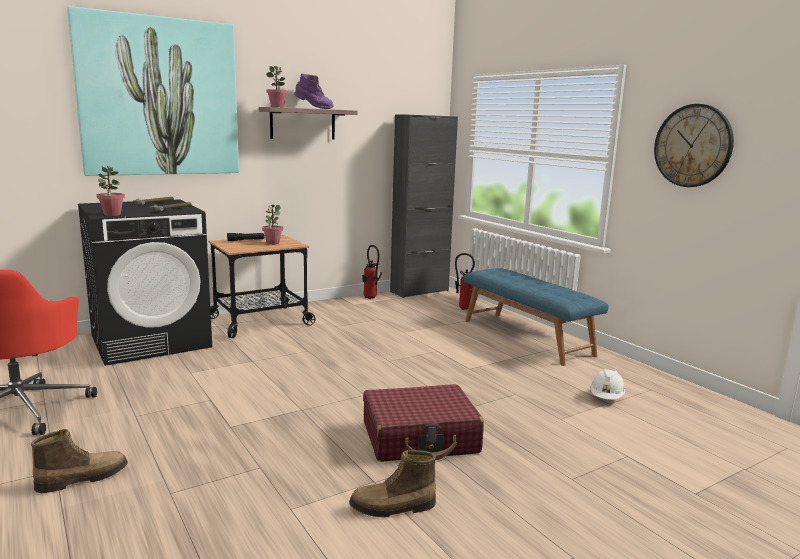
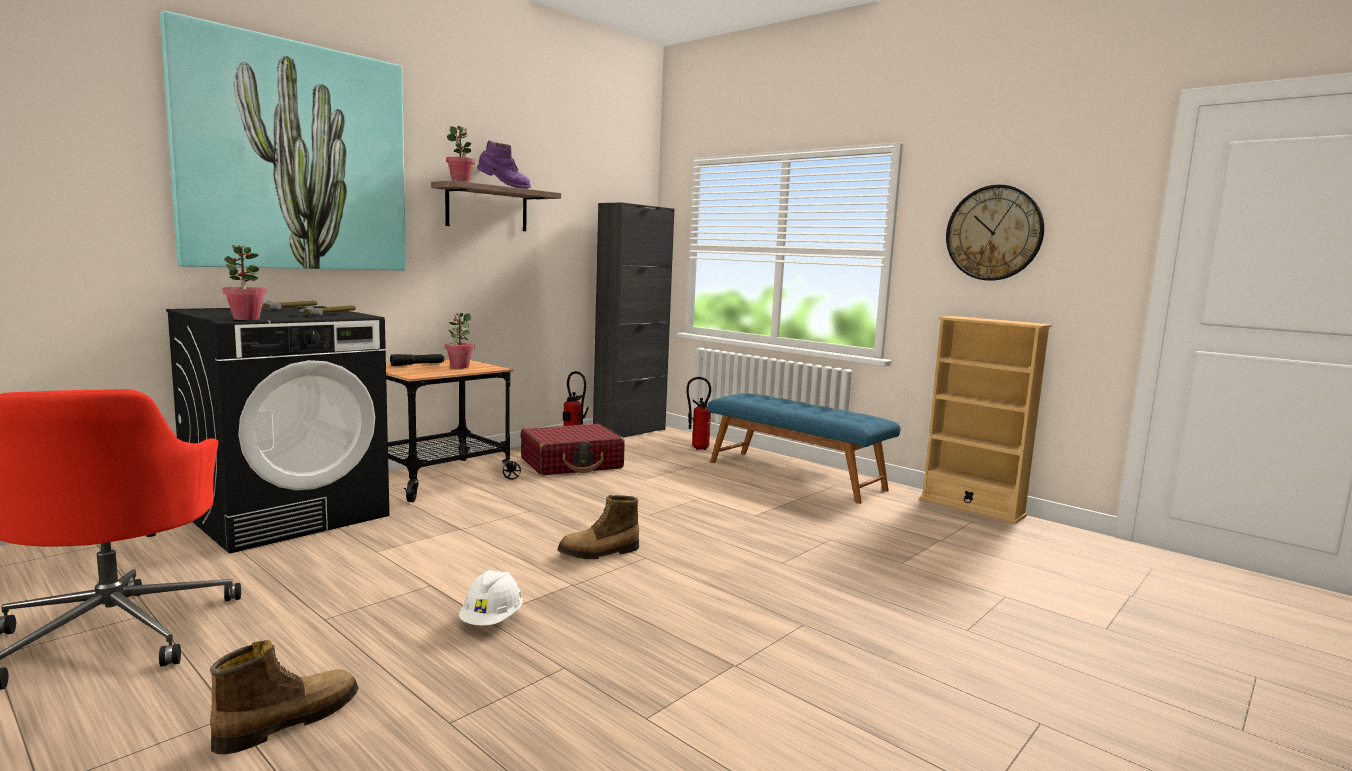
camera: 15 degrees left, 5 degrees down
boot [349,450,436,517] -> boot moved to [557,495,639,559]
red suitcase [363,384,484,462] -> red suitcase moved to [520,424,625,475]
white hard hat [591,369,625,400] -> white hard hat moved to [459,570,523,626]
none -> beige bookcase [920,316,1051,524]

